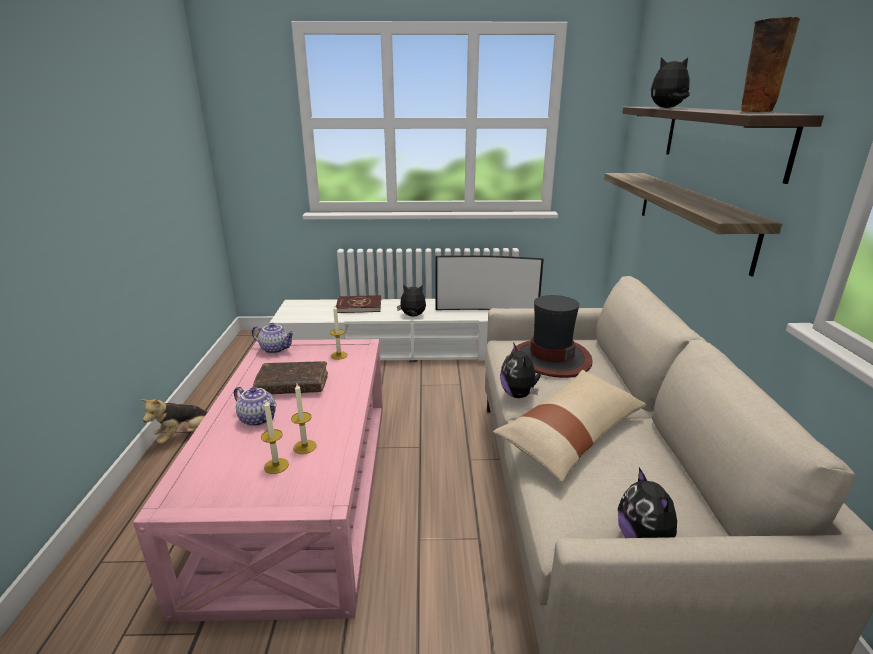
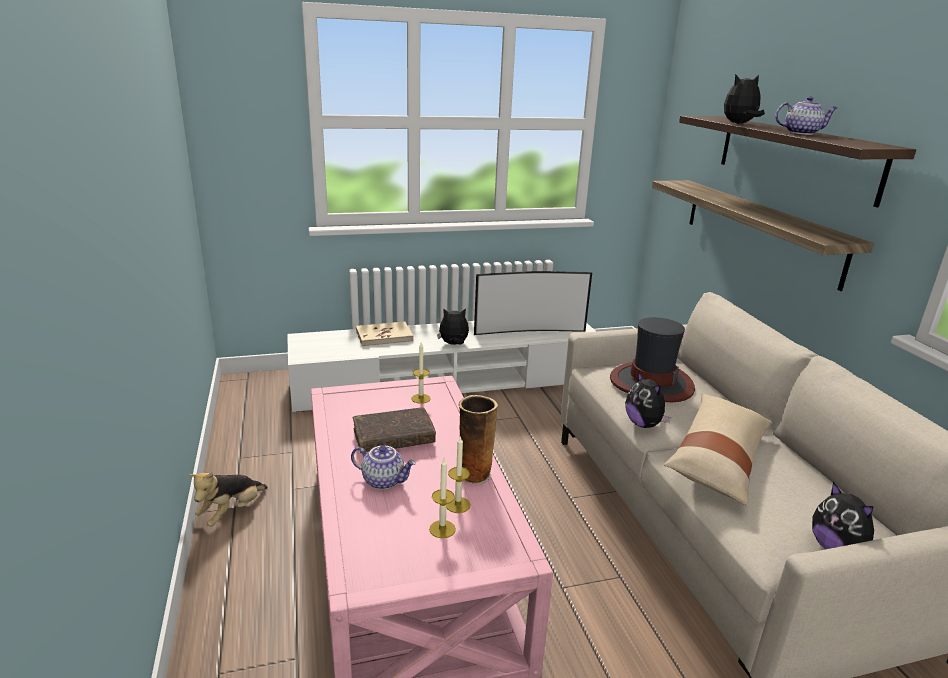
camera: 15 degrees left, 0 degrees up
teapot [252,323,295,354] -> teapot moved to [775,96,838,135]
red book [336,295,381,313] -> beige book [356,321,413,347]
vase [742,16,800,113] -> vase moved to [459,395,498,484]

